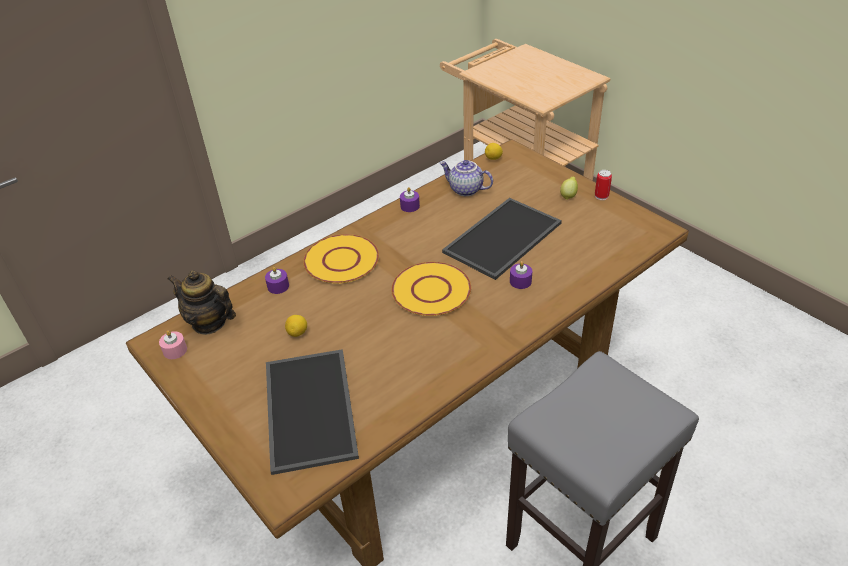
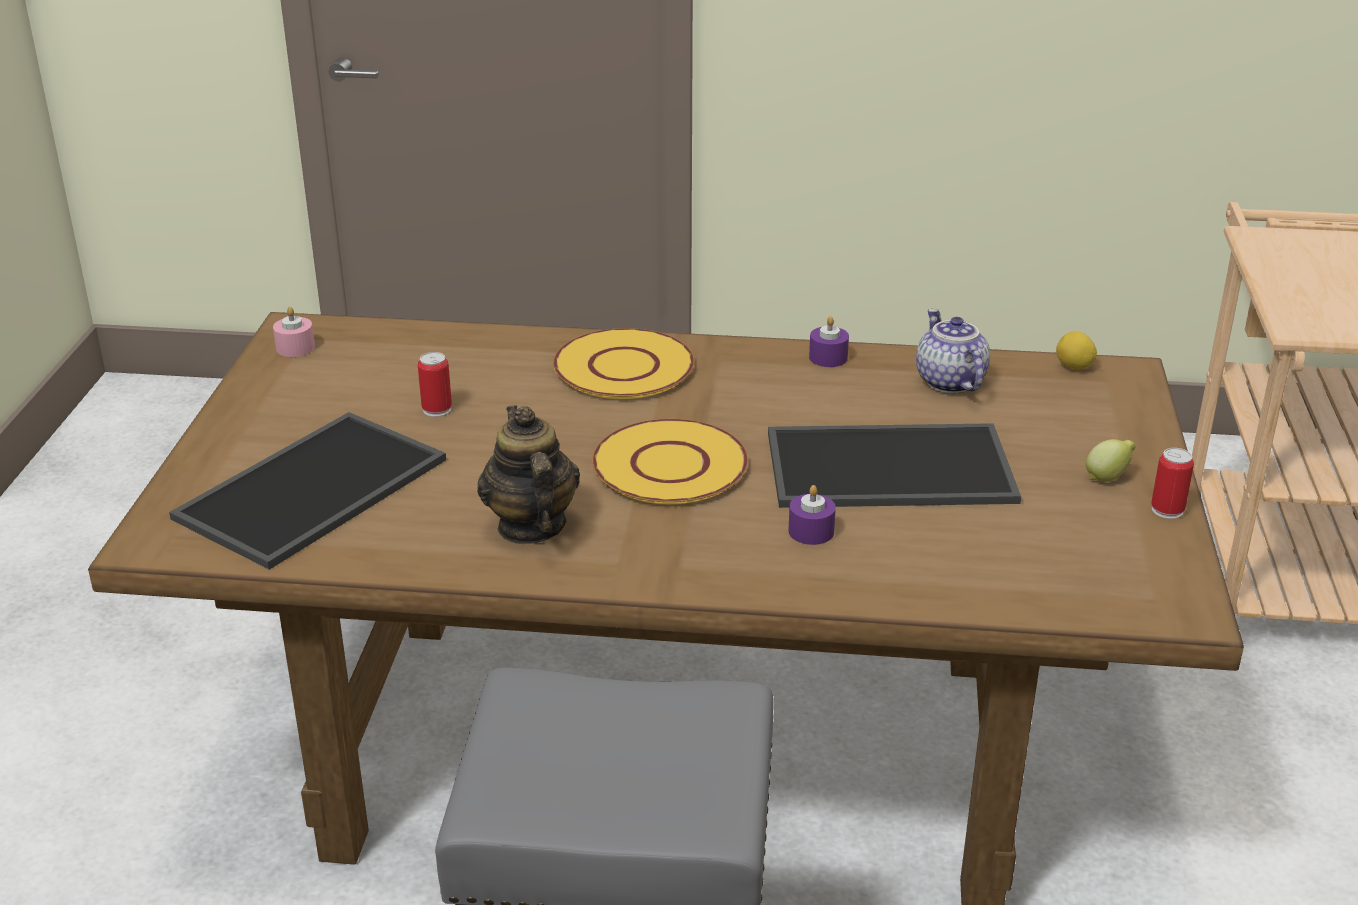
camera: 45 degrees right, 10 degrees down
teapot [168,270,236,335] -> teapot moved to [477,405,580,544]
purple candle [265,267,289,294] -> none
lemon [285,315,307,337] -> can [418,352,452,417]

